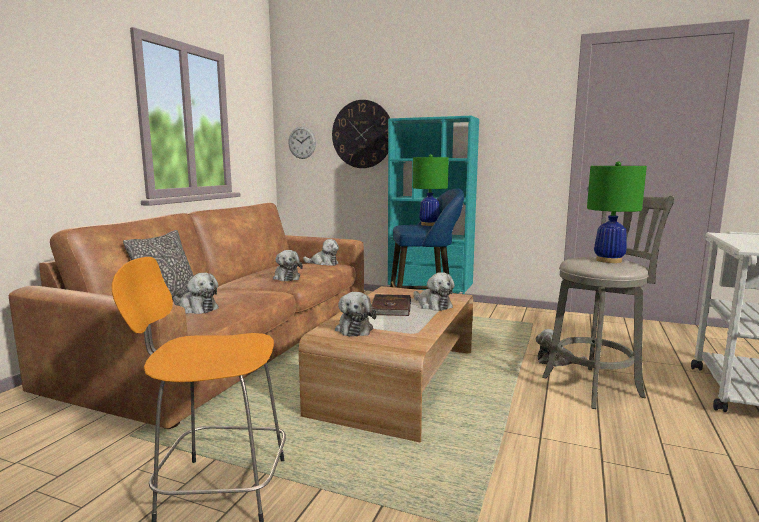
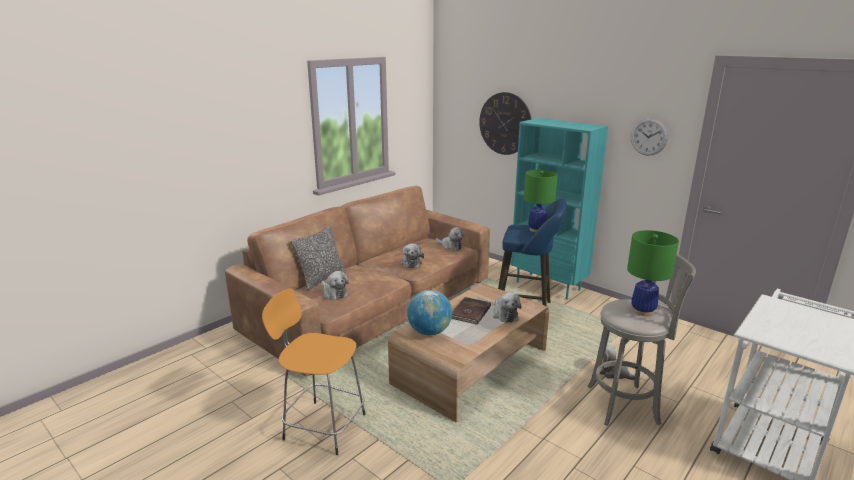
camera: 20 degrees right, 10 degrees up
wall clock [288,126,316,159] -> wall clock moved to [631,118,668,156]
plush toy [335,292,377,337] -> globe [407,290,452,335]

